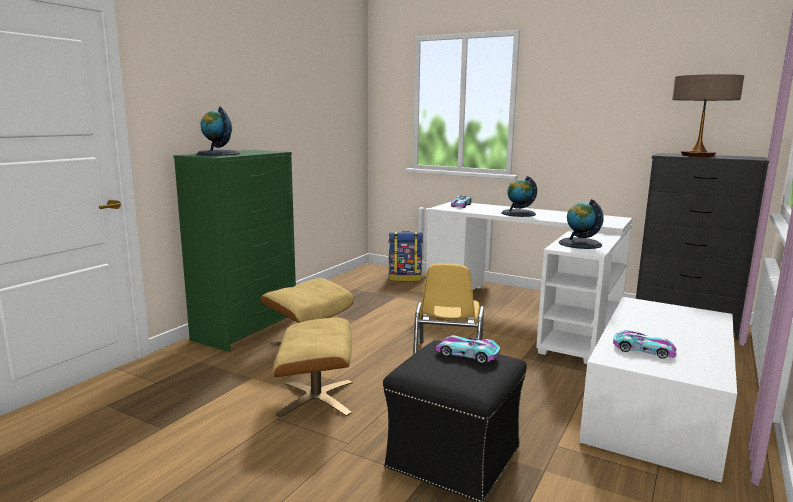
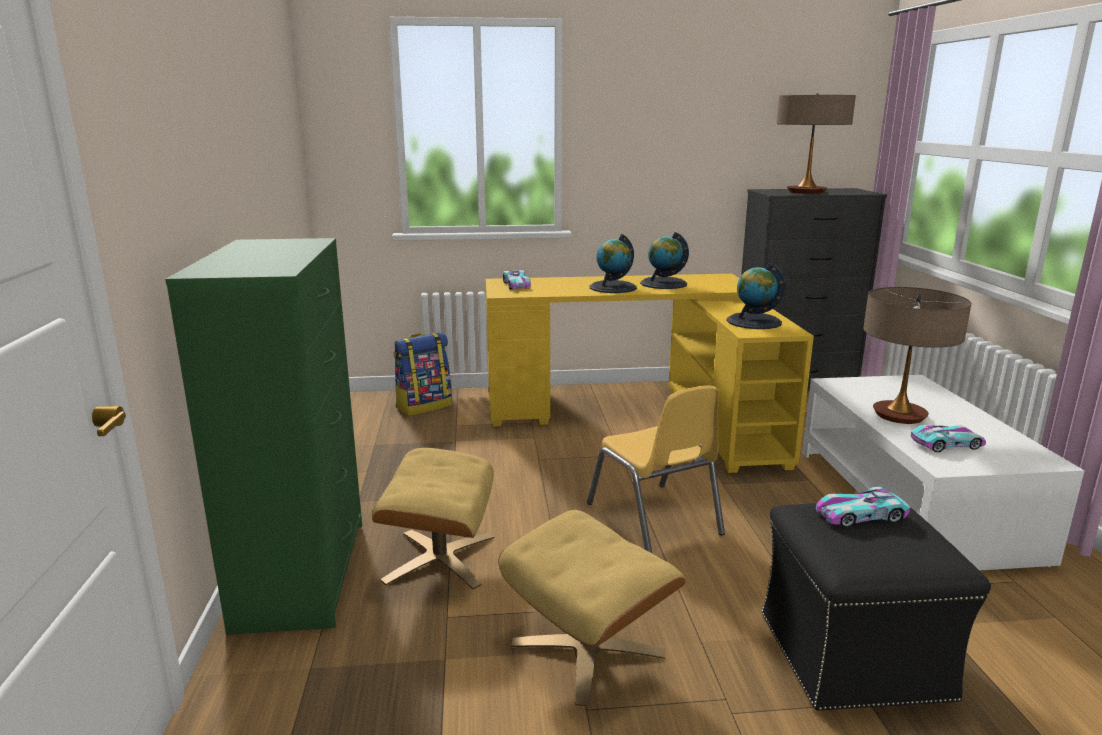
camera: 35 degrees left, 5 degrees up
globe [196,107,240,156] -> globe moved to [640,232,689,289]
white desk [426,201,632,364] -> yellow desk [486,274,814,473]
none -> table lamp [864,287,971,424]

